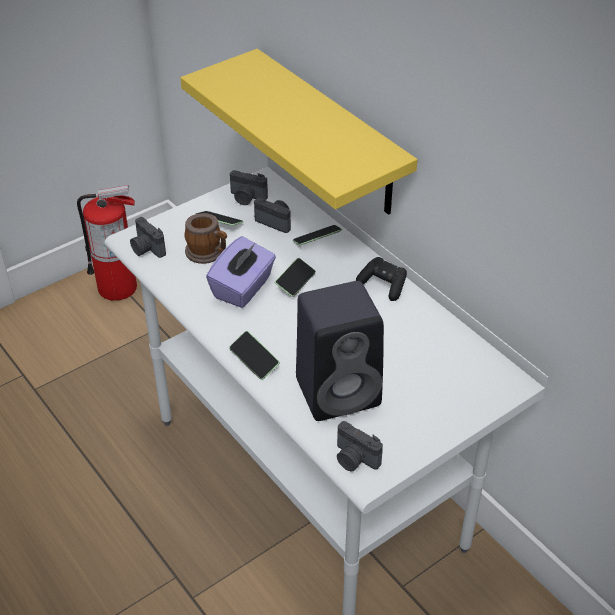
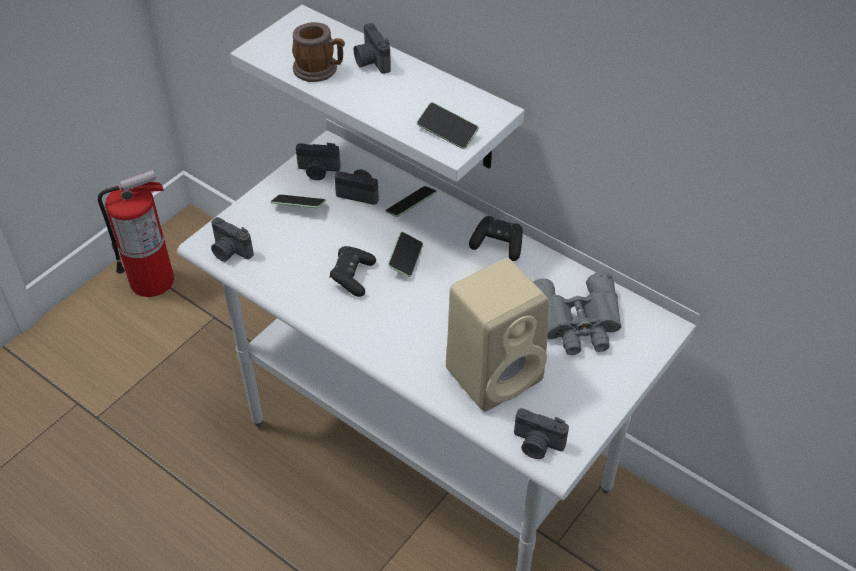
camera: 15 degrees left, 5 degrees up
yellow shelf [181,49,417,215] -> white shelf [230,5,525,182]
mug [184,213,227,264] -> mug moved to [292,22,345,82]
purple tissue box [206,236,276,308] -> black game controller [330,246,376,297]
phone [229,331,279,380] -> phone moved to [417,102,479,149]
black speaker [296,281,384,421] -> beige speaker [446,258,549,411]
none -> camera [354,23,391,74]
none -> grey binoculars [533,272,621,355]

